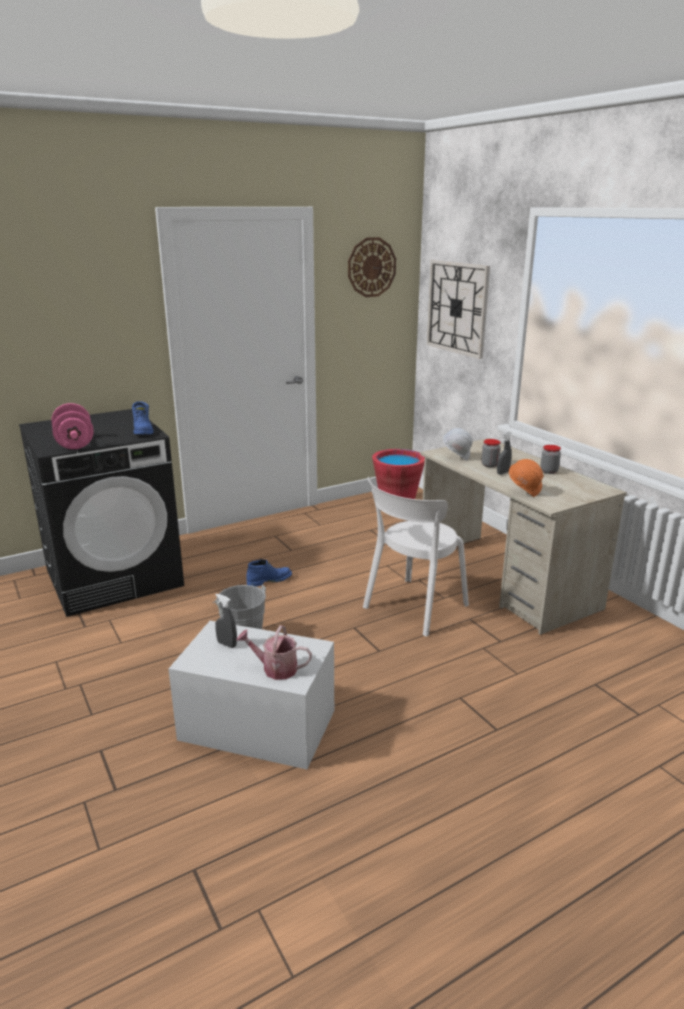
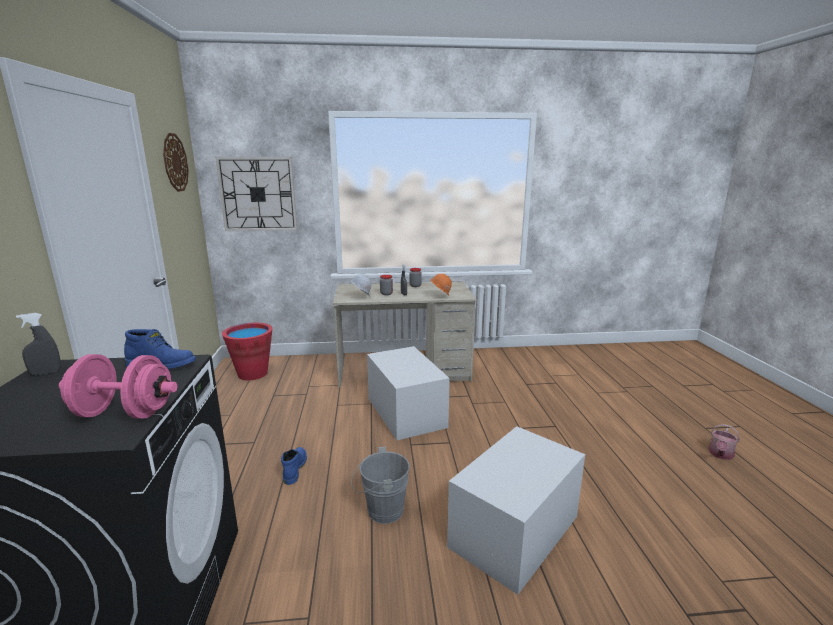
camera: 65 degrees left, 5 degrees down
grey spray bottle [215,594,237,648] -> grey spray bottle moved to [16,313,61,376]
watering can [236,625,312,680] -> watering can moved to [708,424,740,460]
white chair [363,477,469,637] -> white storage box [367,346,450,440]

